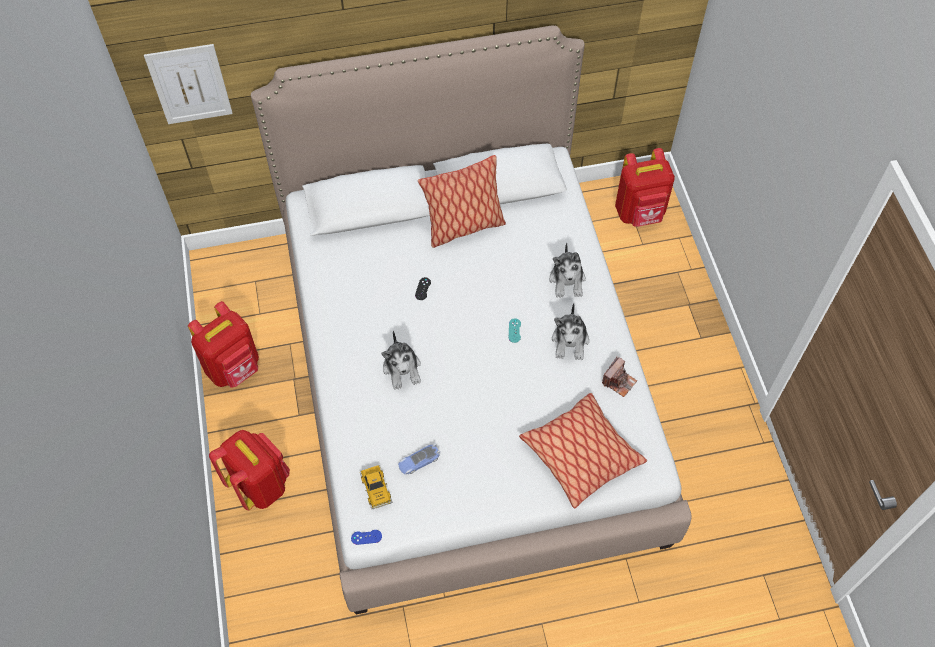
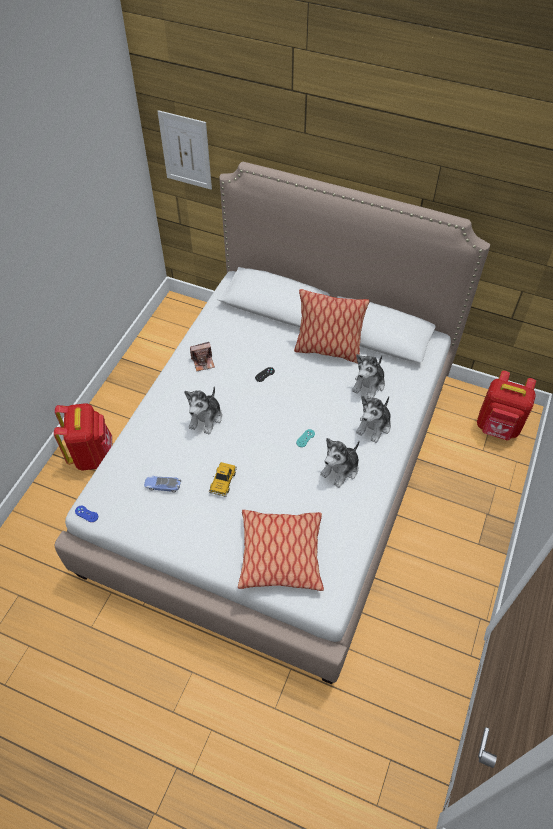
camera: 35 degrees right, 5 degrees down
red backpack [188,301,259,388] -> none
toy car [360,465,392,509] -> toy car moved to [209,462,237,497]
camera [602,357,637,397] -> camera moved to [190,342,215,371]
none -> plush toy [352,354,385,398]

